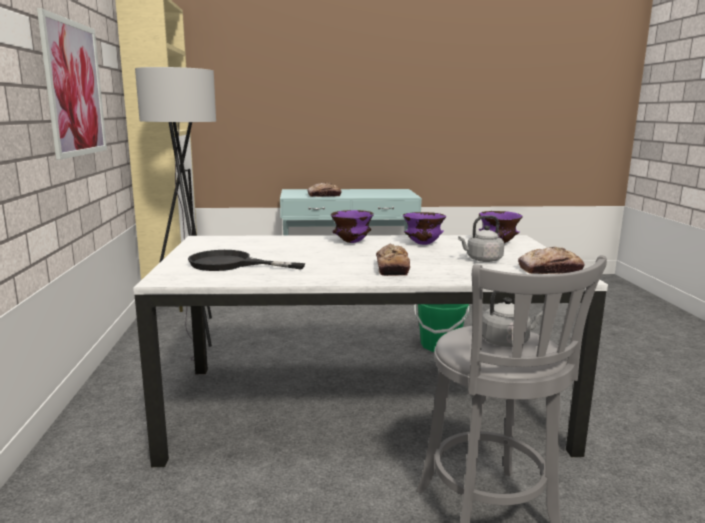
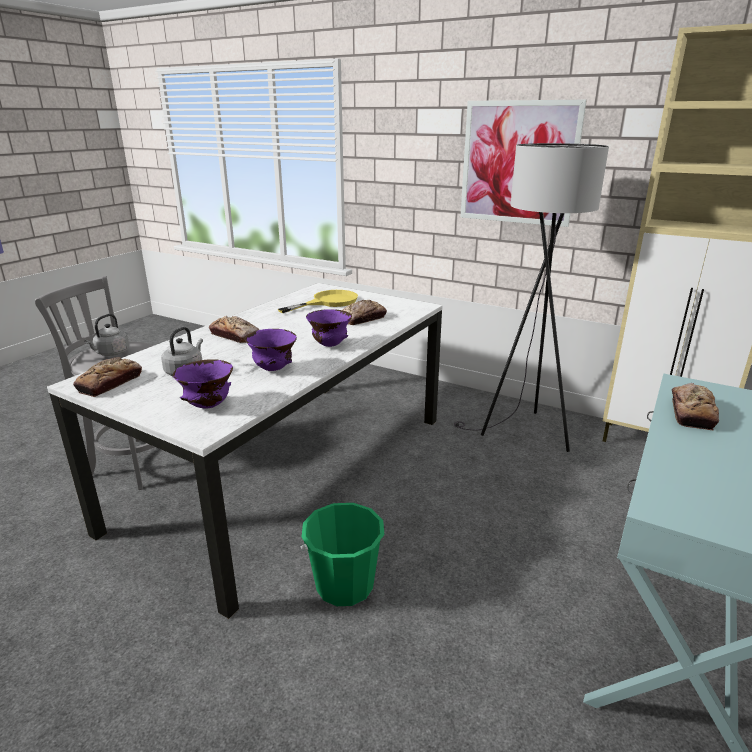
camera: 125 degrees right, 10 degrees up
black frying pan [188,250,306,271] -> yellow frying pan [278,290,358,313]
none -> bread [342,300,387,325]

